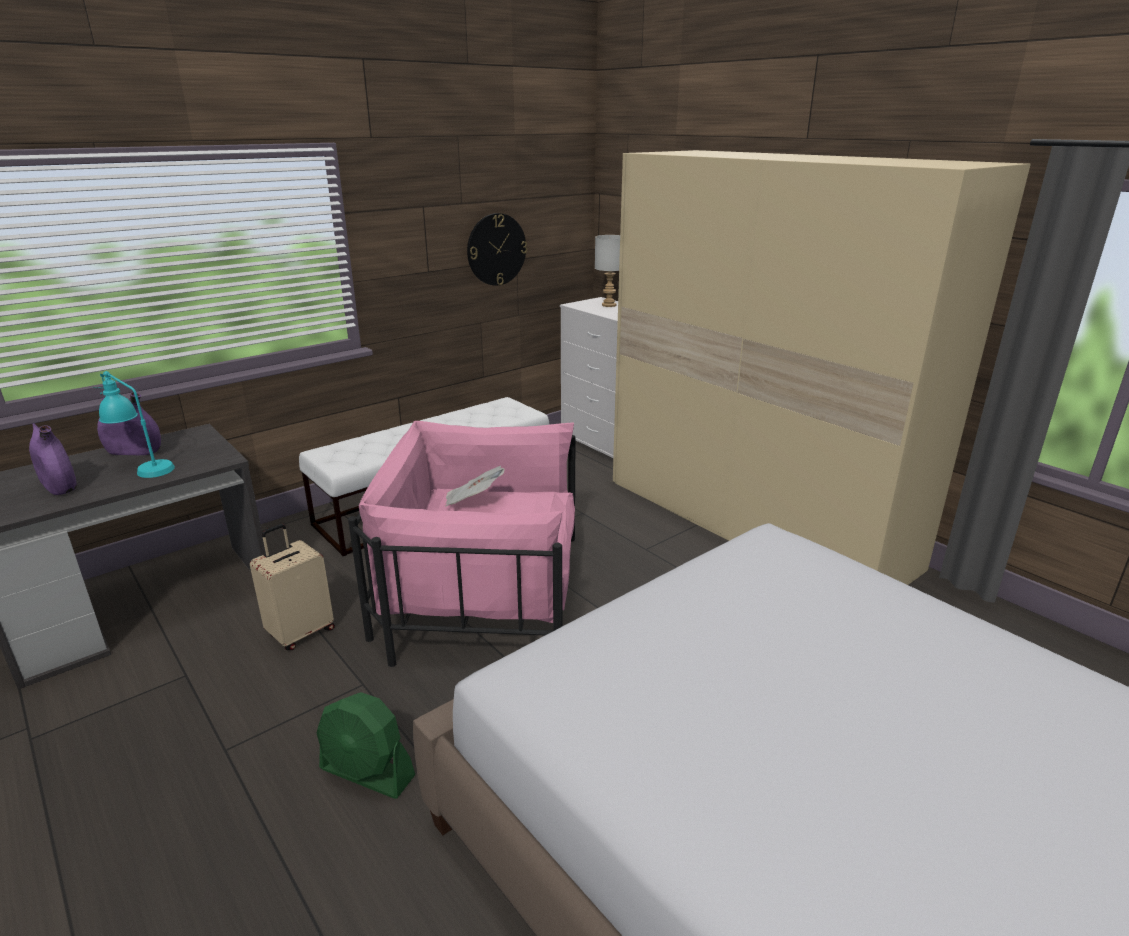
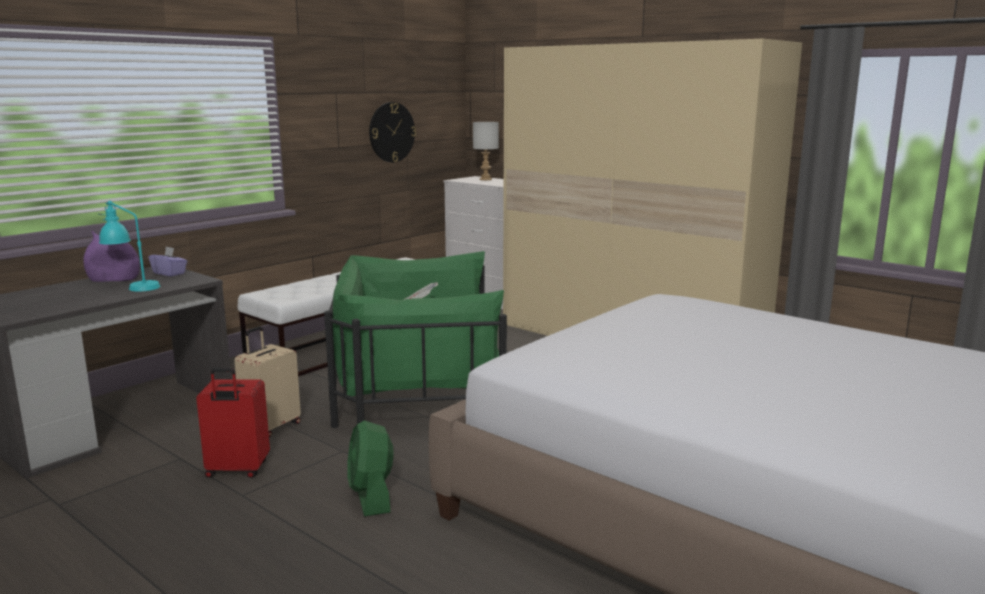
camera: 10 degrees left, 10 degrees down
purple vase [29,423,77,495] -> none
green fan [317,692,415,799] -> green fan turned 60 degrees clockwise [348,420,394,517]
pink armchair [348,421,576,667] -> green armchair [324,251,507,428]
none -> purple tissue box [148,246,188,277]
none -> red suitcase [196,368,270,478]

